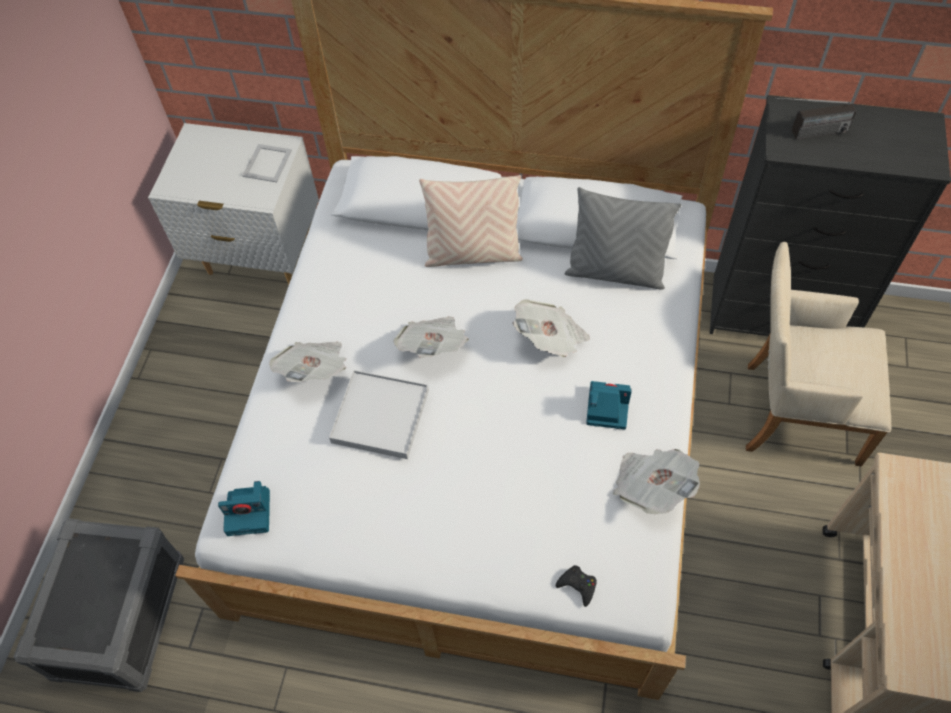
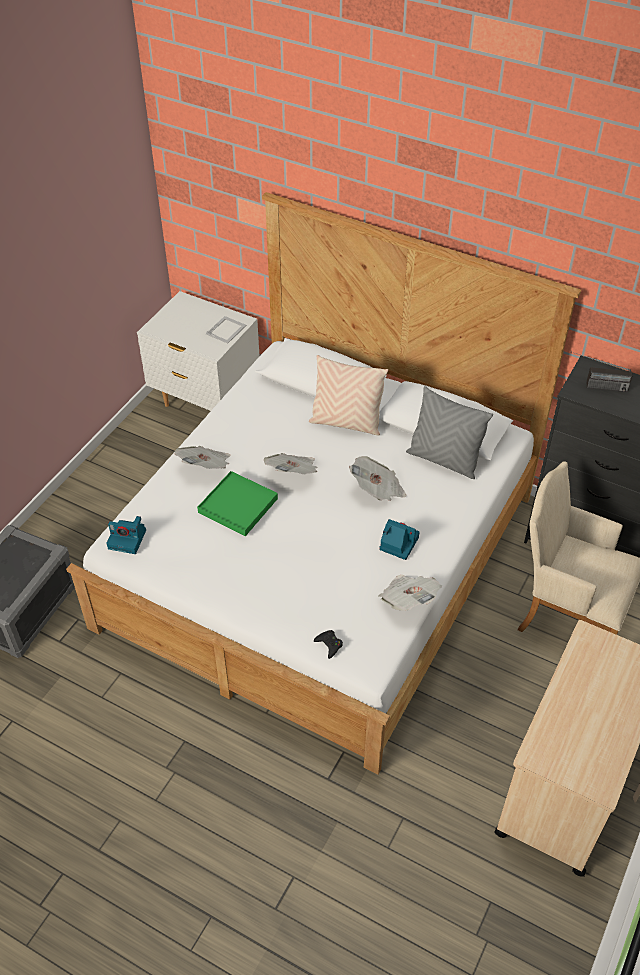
camera: 15 degrees right, 10 degrees down
white tray [329,370,429,459] -> green tray [197,471,278,536]

